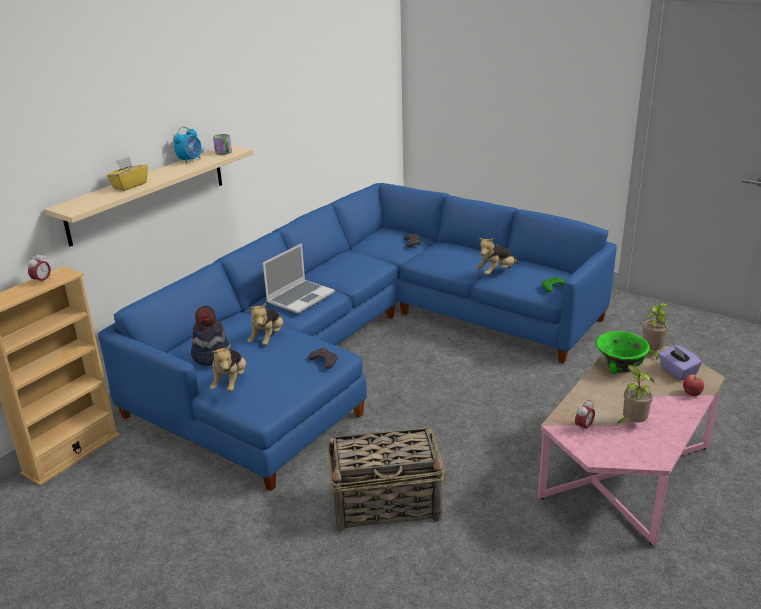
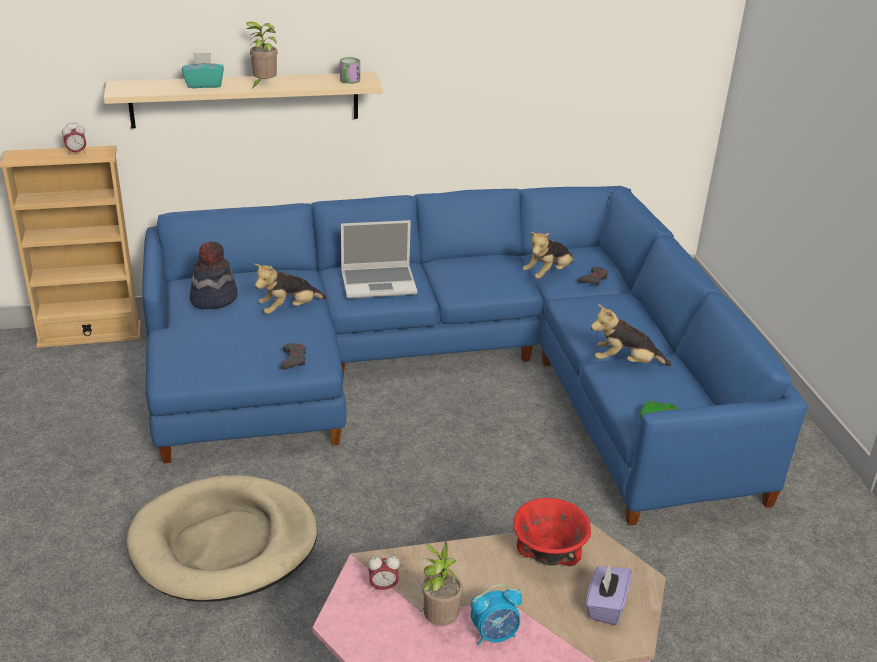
camera: 40 degrees right, 5 degrees up
yellow tissue box [107,157,148,191] -> turquoise tissue box [182,53,224,88]
alarm clock [173,126,202,164] -> alarm clock moved to [471,584,522,645]
plush toy [210,345,246,392] -> plush toy moved to [523,232,574,279]
basket [327,427,446,532] -> beige dog bed [126,475,317,602]
green bowl [596,331,650,374] -> red bowl [513,498,591,566]
potted plant [642,303,668,359] -> potted plant moved to [246,22,277,87]
apple [683,375,704,396] -> none

